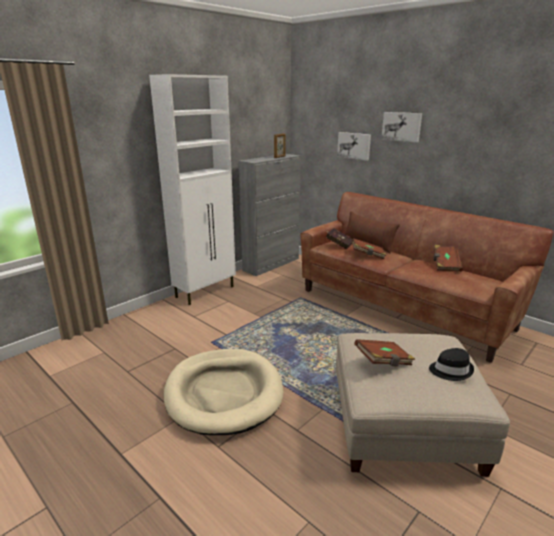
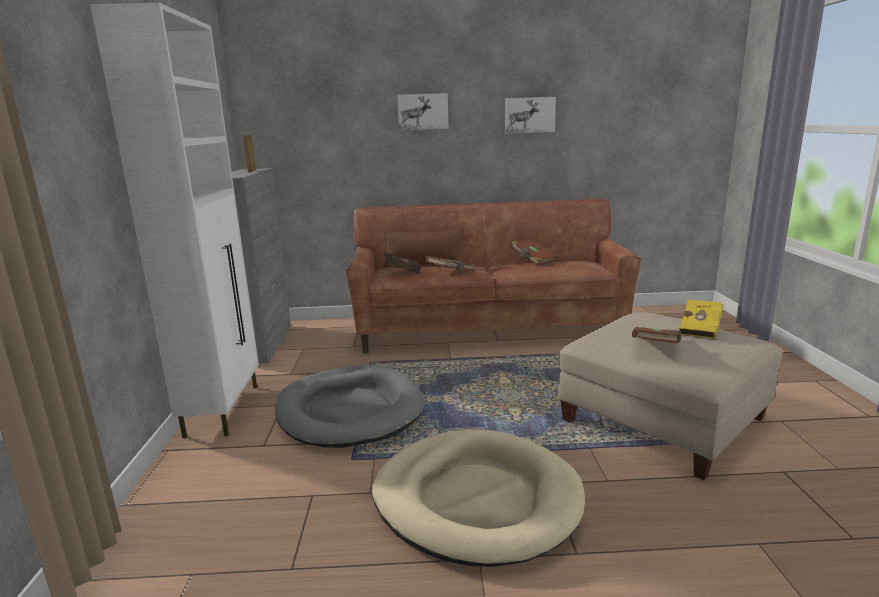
camera: 45 degrees left, 5 degrees down
picture [337,132,371,161] -> picture moved to [505,97,556,134]
black hat [429,348,474,381] -> yellow book [679,299,723,338]
none -> grey dog bed [275,365,424,448]

